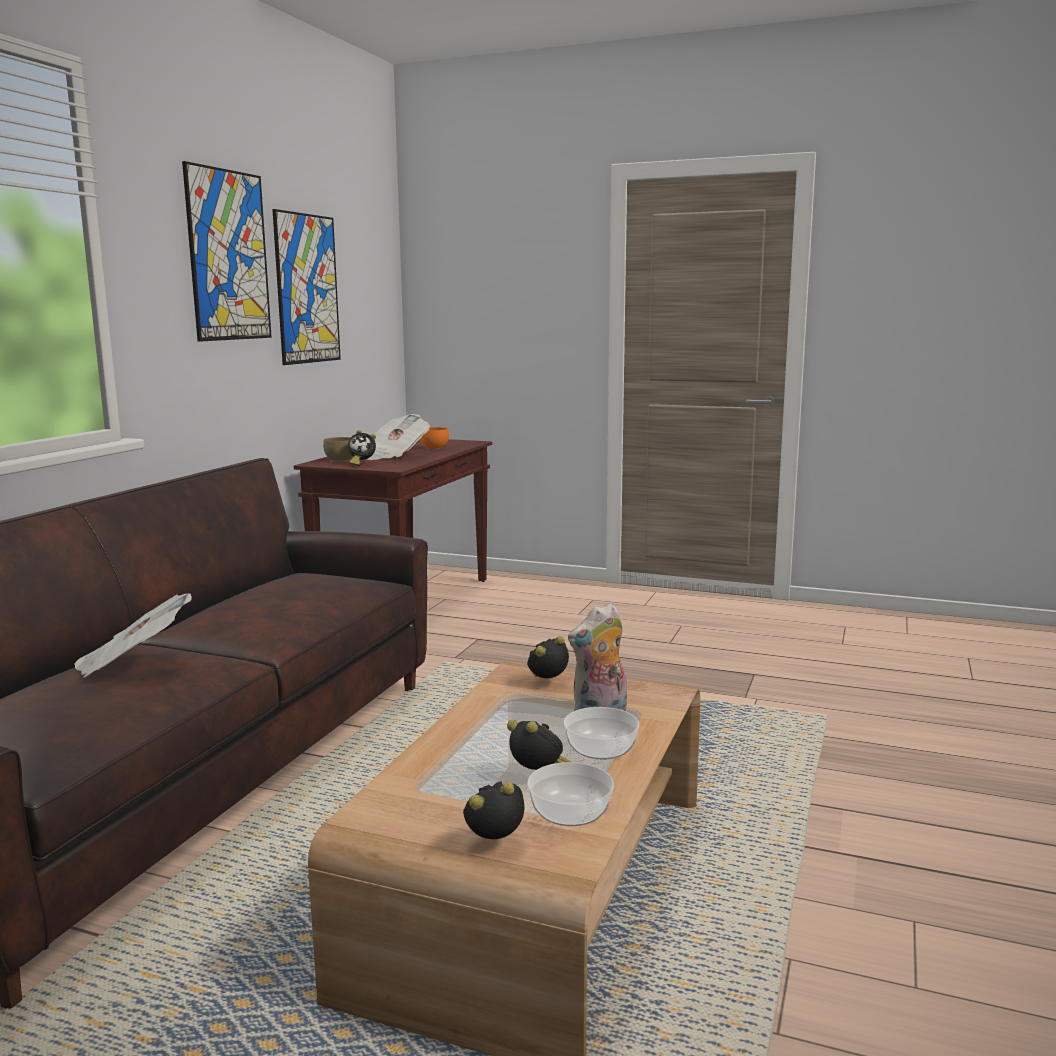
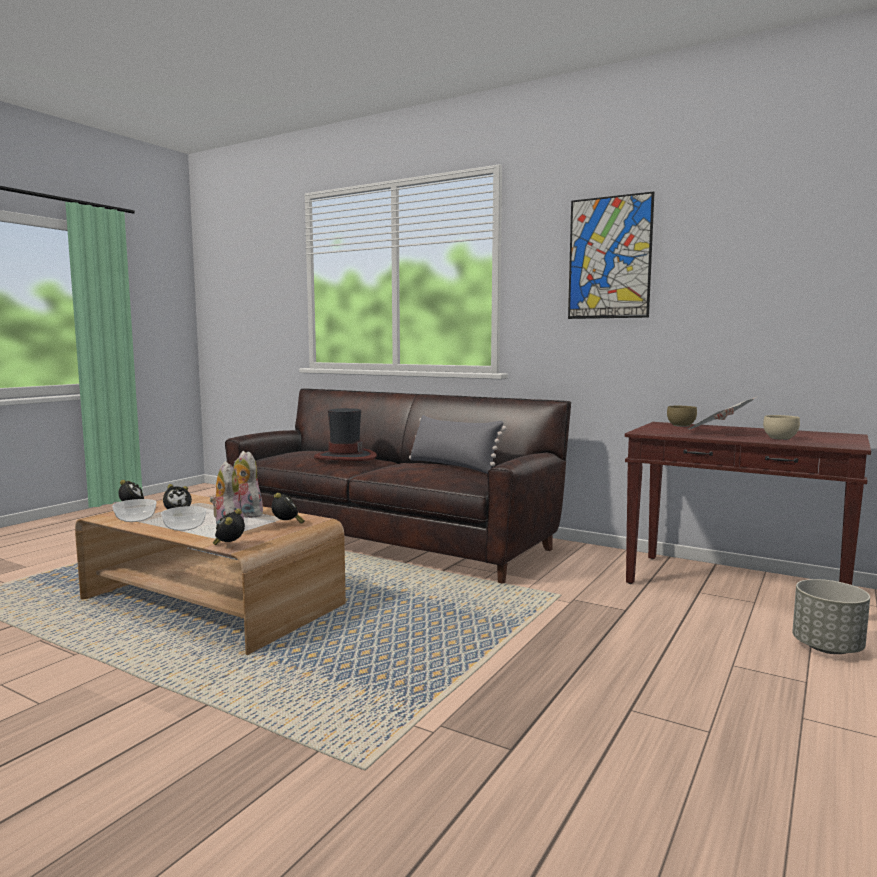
camera: 100 degrees right, 5 degrees down
newspaper [74,593,192,678] -> hat [314,408,377,461]
picture [272,209,341,365] -> none
alarm clock [348,430,376,466] -> alarm clock moved to [213,509,245,545]
orange bowl [420,427,449,450] -> beige bowl [763,415,800,440]
none -> plush toy [234,451,263,518]
none -> grey pillow [409,415,506,474]
none -> grey planter [792,579,870,654]

